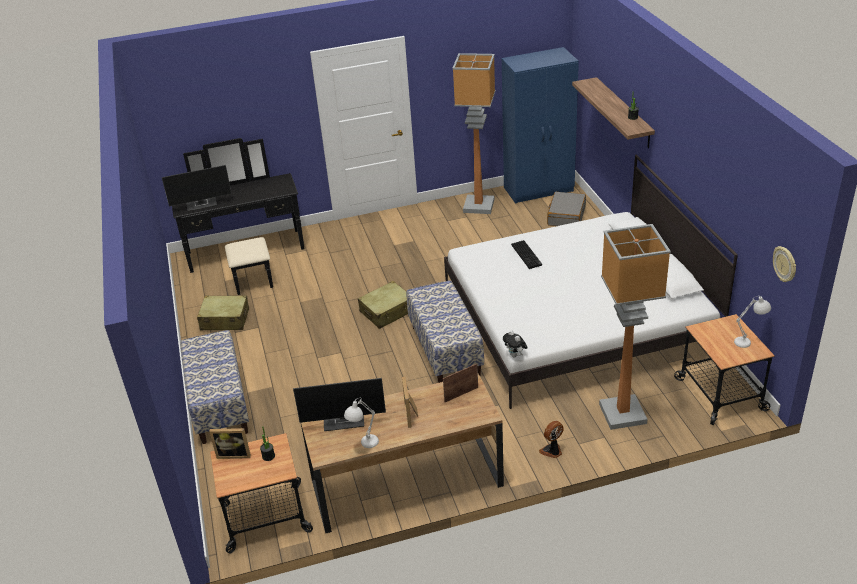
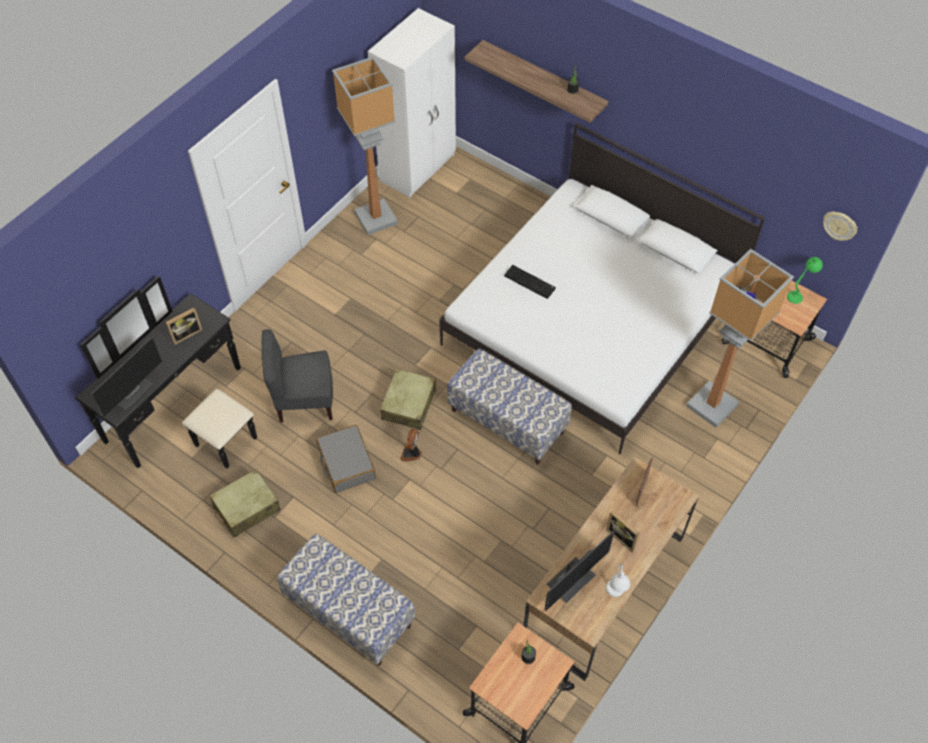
camera: 40 degrees left, 20 degrees up
picture frame [209,428,251,459] -> picture frame moved to [166,307,202,345]
blue wardrobe [502,47,579,204] -> white wardrobe [368,8,456,198]
plush toy [503,330,528,358] -> none
fan [539,421,564,458] -> fan moved to [400,429,422,462]
grey suitcase [547,192,586,226] -> grey suitcase moved to [316,425,376,493]
white table lamp [734,296,771,348] -> green table lamp [787,257,823,304]
none -> grey chair [262,329,333,423]

